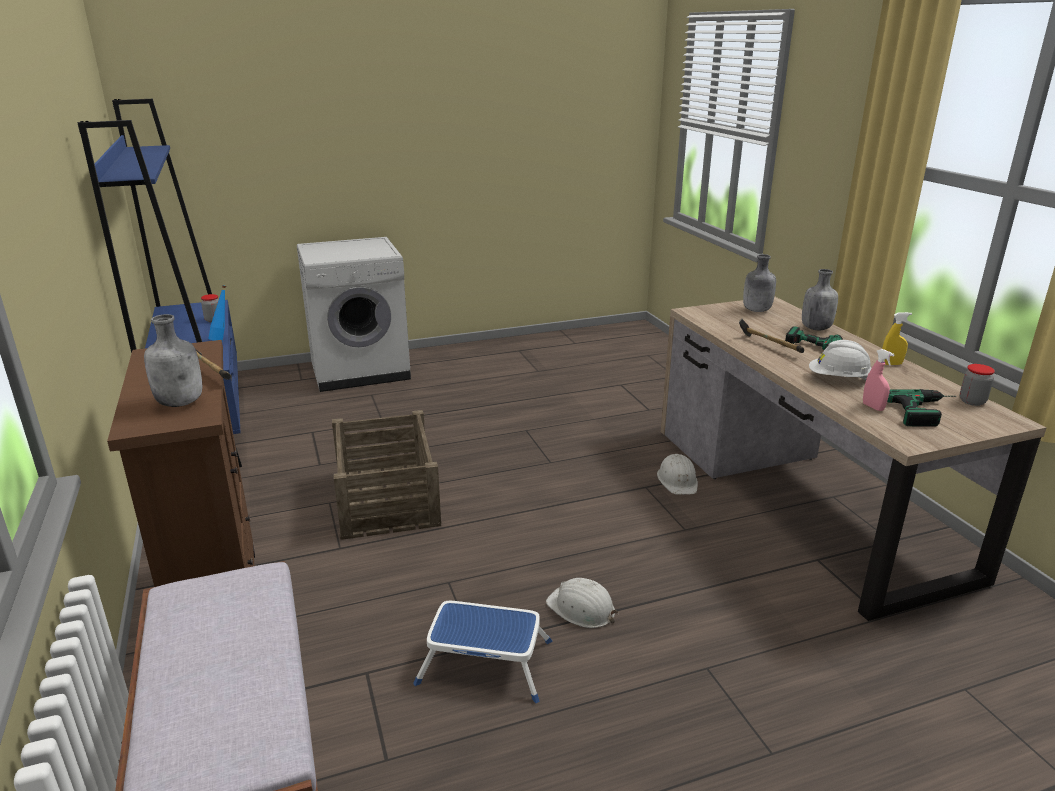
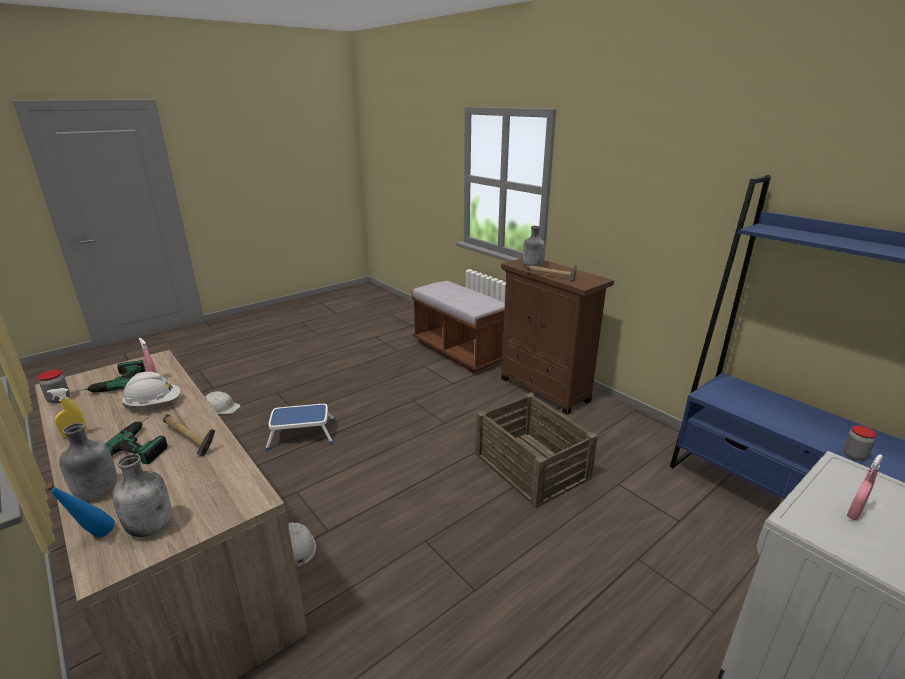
camera: 160 degrees right, 0 degrees up
blue bottle [208,285,226,341] -> blue bottle moved to [44,483,115,538]
blue step ladder [413,601,553,703] -> blue step ladder moved to [265,404,336,452]
white hard hat [546,578,619,628] -> white hard hat moved to [205,391,241,414]
none -> pink spray bottle [847,454,883,520]

